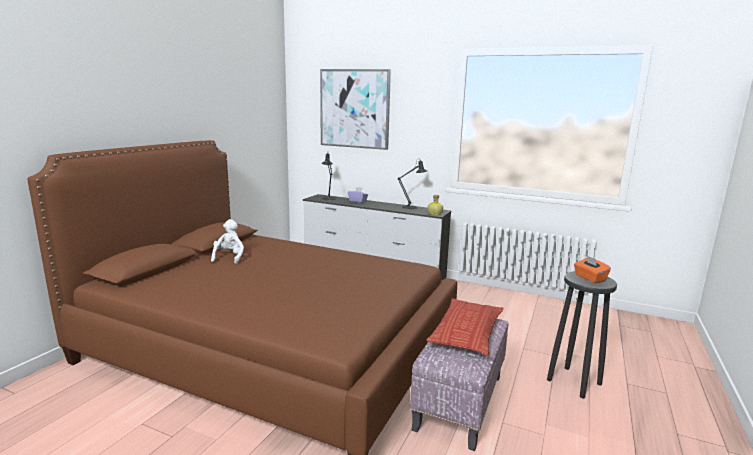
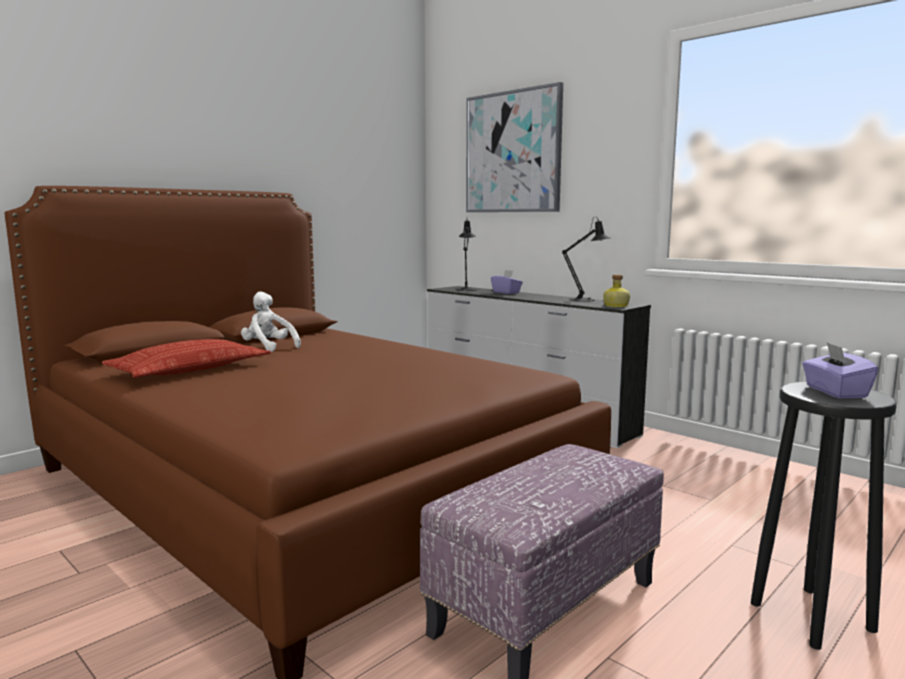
camera: 20 degrees right, 5 degrees down
white plush toy [211,219,244,264] -> white plush toy turned 75 degrees counterclockwise [241,292,301,352]
pillow [426,298,504,356] -> pillow moved to [102,339,271,378]
orange tissue box [574,255,611,283] -> purple tissue box [802,342,879,398]

